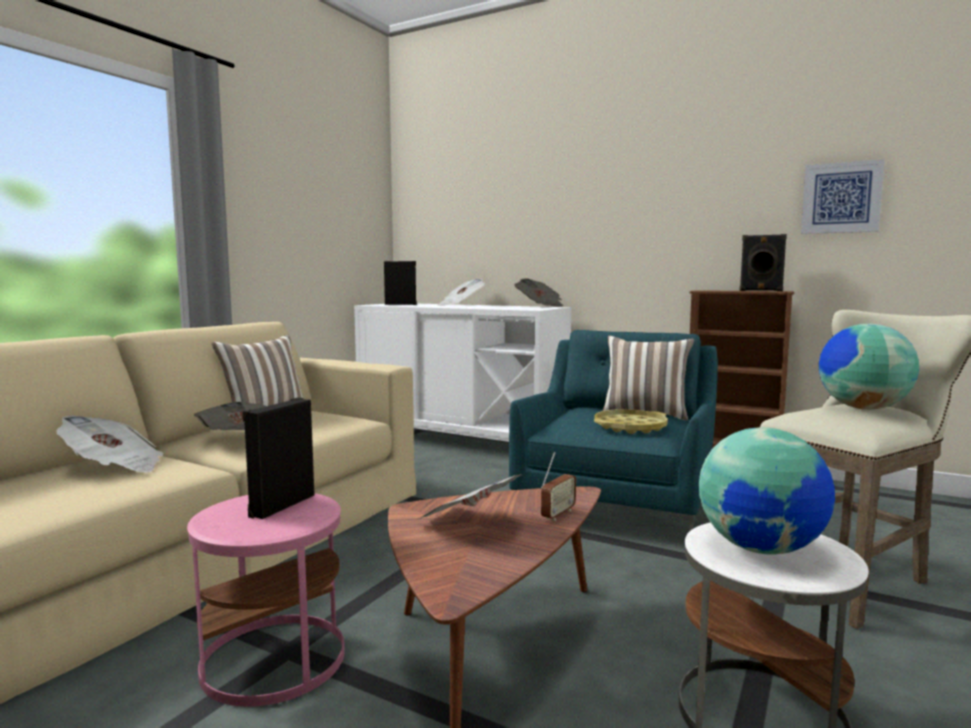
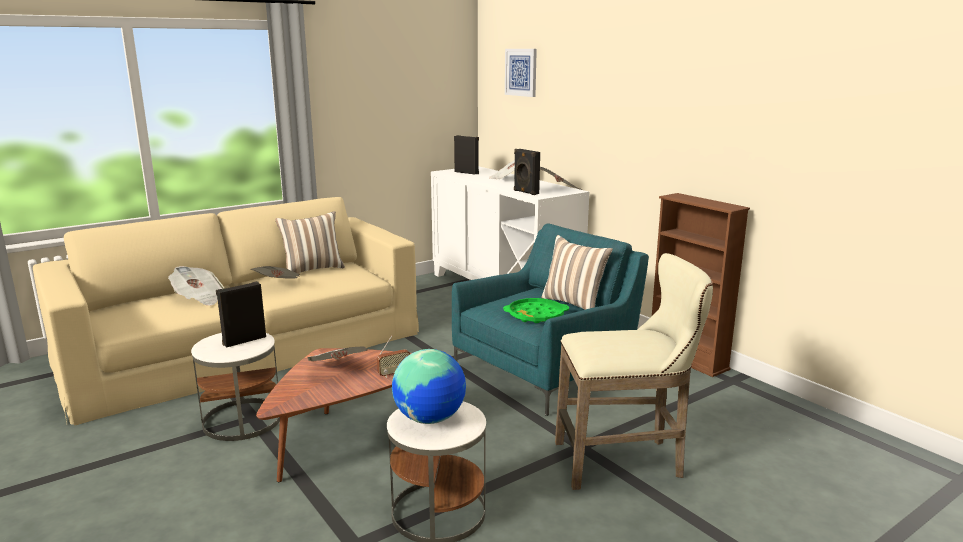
camera: 25 degrees right, 10 degrees up
pink side table [187,493,345,707] -> white side table [191,333,280,441]
yellow tray [594,409,668,434] -> green tray [503,298,569,323]
black speaker [739,234,787,291] -> black speaker moved to [514,149,540,195]
picture [801,159,885,234] -> picture moved to [505,49,537,97]
globe [819,324,919,410] -> none

